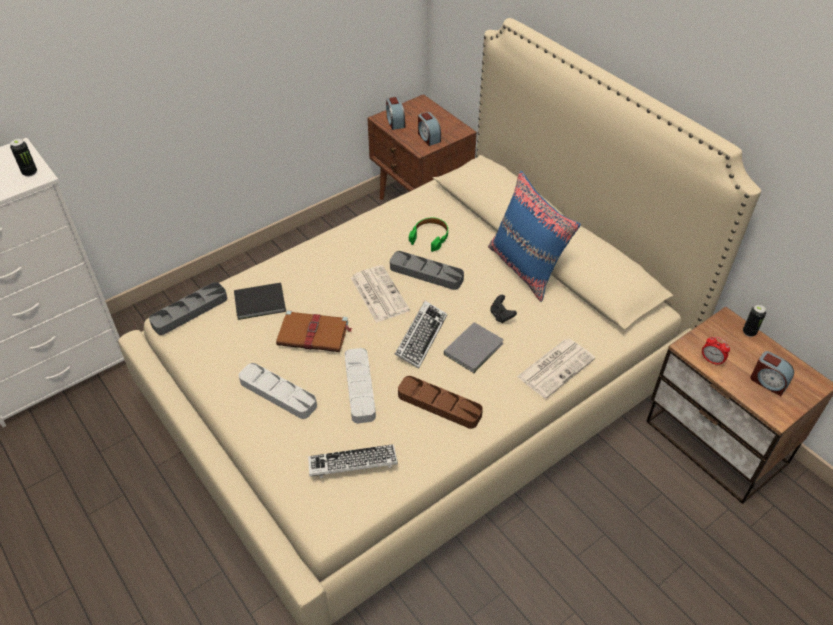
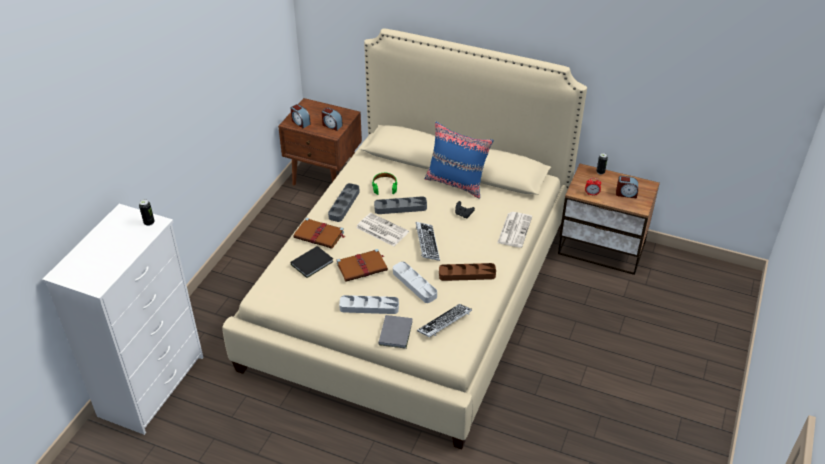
camera: 30 degrees left, 5 degrees down
grey tray [149,282,227,335] -> grey tray moved to [328,183,360,222]
grey book [444,322,504,373] -> grey book moved to [379,315,413,349]
none -> brown book [293,218,345,249]

